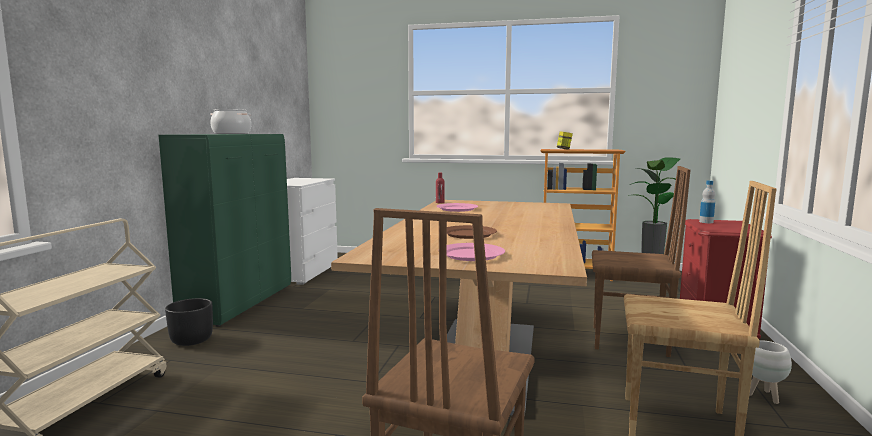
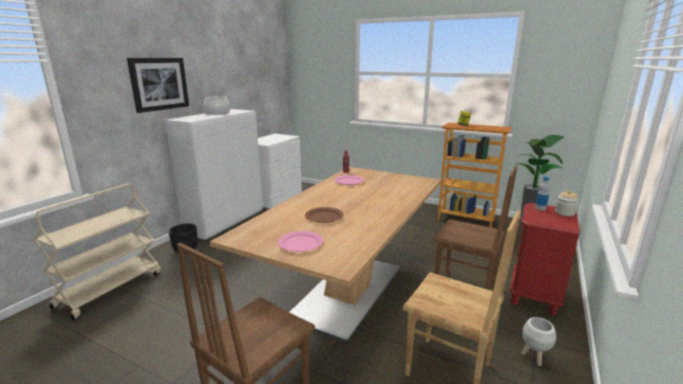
camera: 15 degrees right, 10 degrees up
green cabinet [159,134,291,327] -> white cabinet [165,109,263,240]
none -> picture [127,58,189,113]
none -> jar [555,190,579,216]

